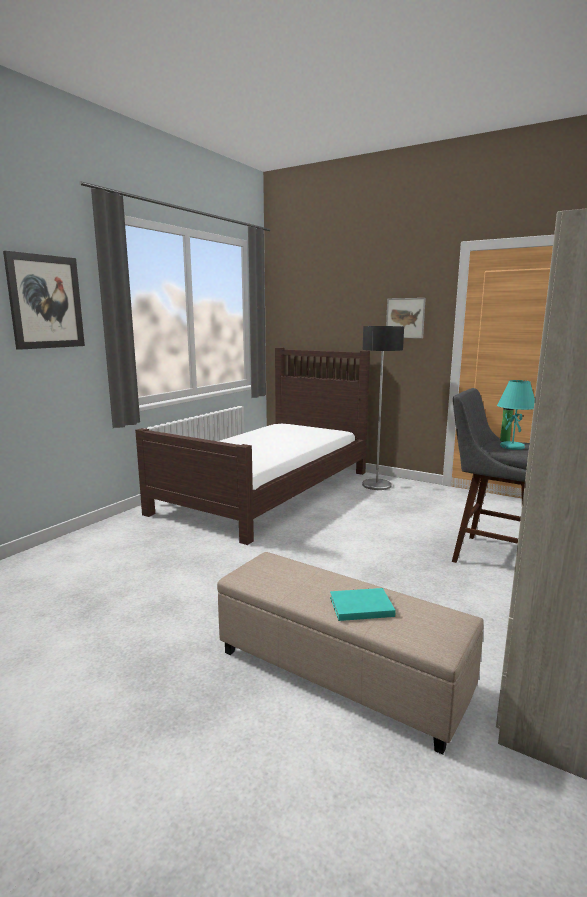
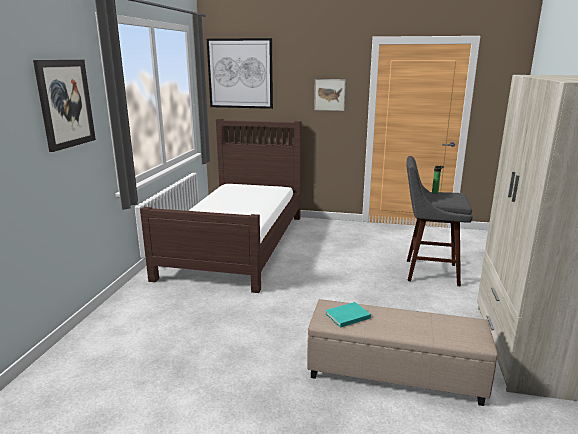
camera: 20 degrees left, 5 degrees up
turquoise book [330,588,396,621] -> turquoise book moved to [326,302,371,328]
floor lamp [362,326,404,490] -> none
turquoise table lamp [497,380,535,450] -> none
none -> picture [207,38,273,109]

